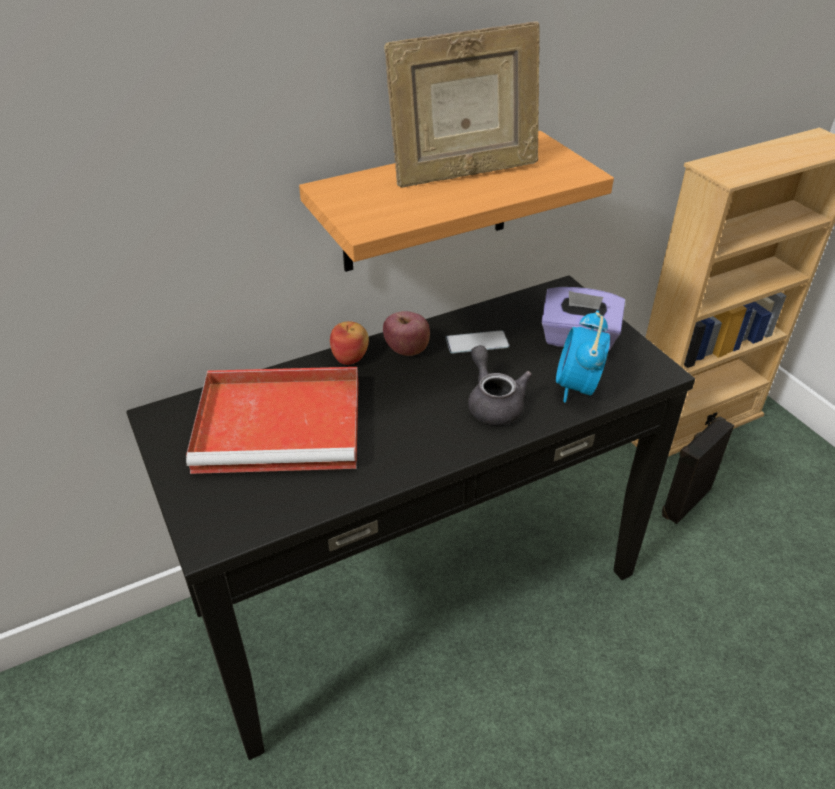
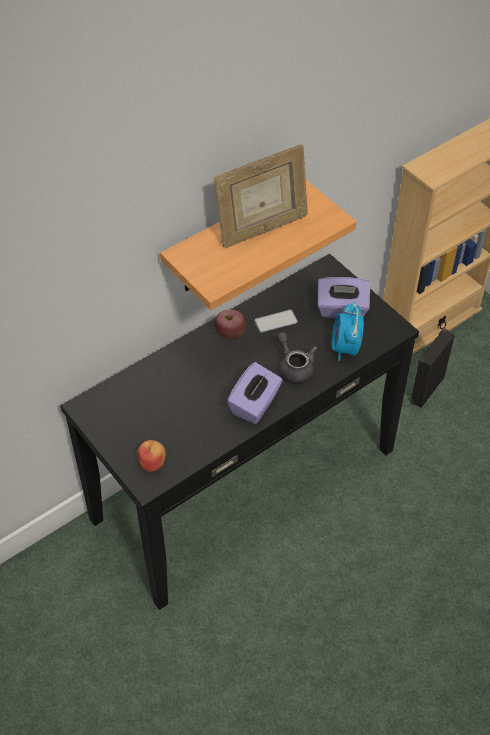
camera: 10 degrees left, 10 degrees up
red tray [186,367,358,474] -> none
apple [330,321,369,365] -> apple moved to [137,440,166,472]
none -> purple tissue box [227,362,283,424]

